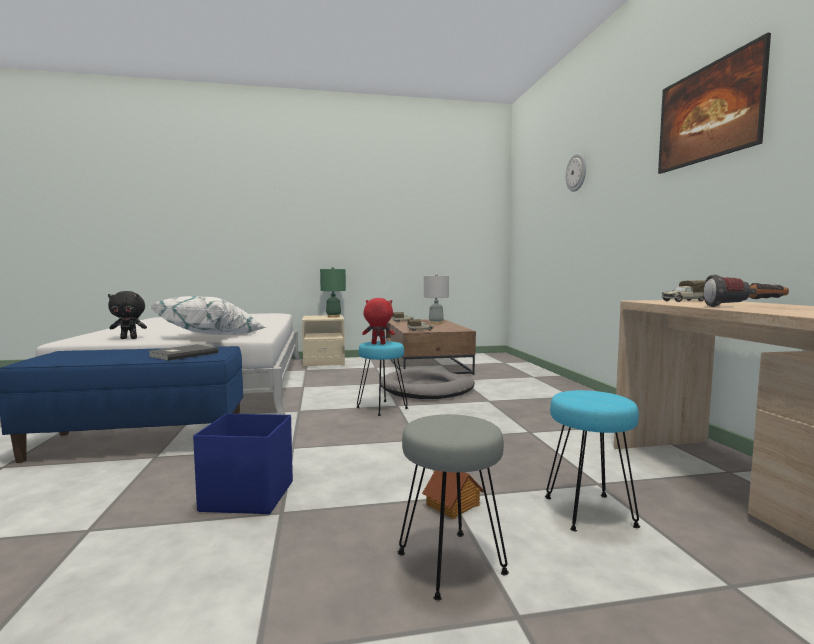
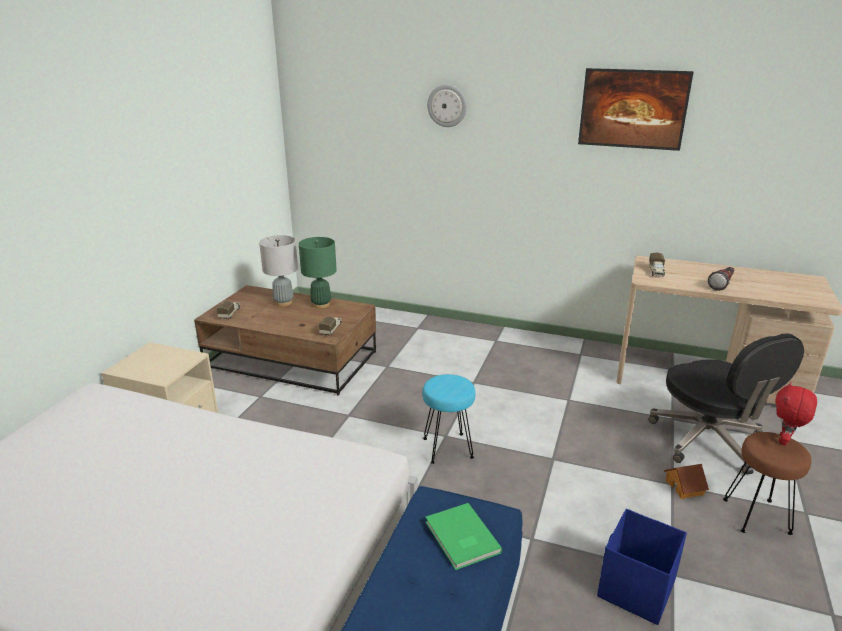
camera: 60 degrees left, 20 degrees up
black plush toy [108,291,147,339] -> none
grey book [148,344,218,361] -> green book [425,503,502,570]
white pillow [149,296,266,335] -> none
green table lamp [320,267,346,318] -> green table lamp moved to [299,237,337,308]
red plush toy [362,298,395,344] -> red plush toy moved to [775,382,817,445]
grey dog bed [381,368,475,399] -> none
grey stool [398,414,509,600] -> brown stool [723,432,811,535]
turquoise stool [545,390,640,531] -> black office chair [648,333,804,475]

